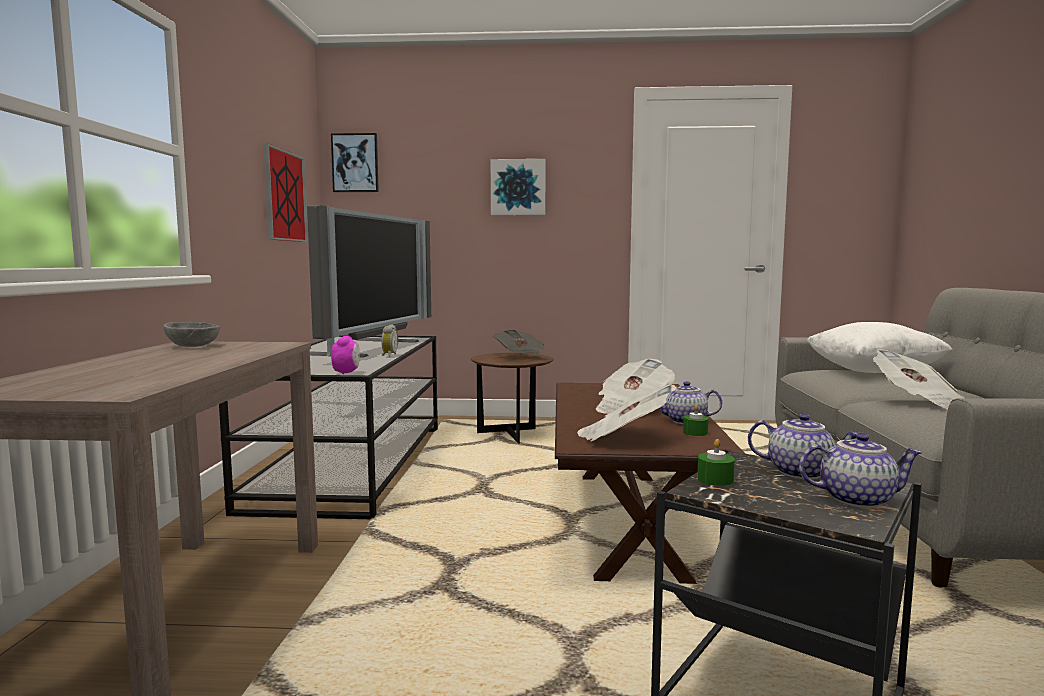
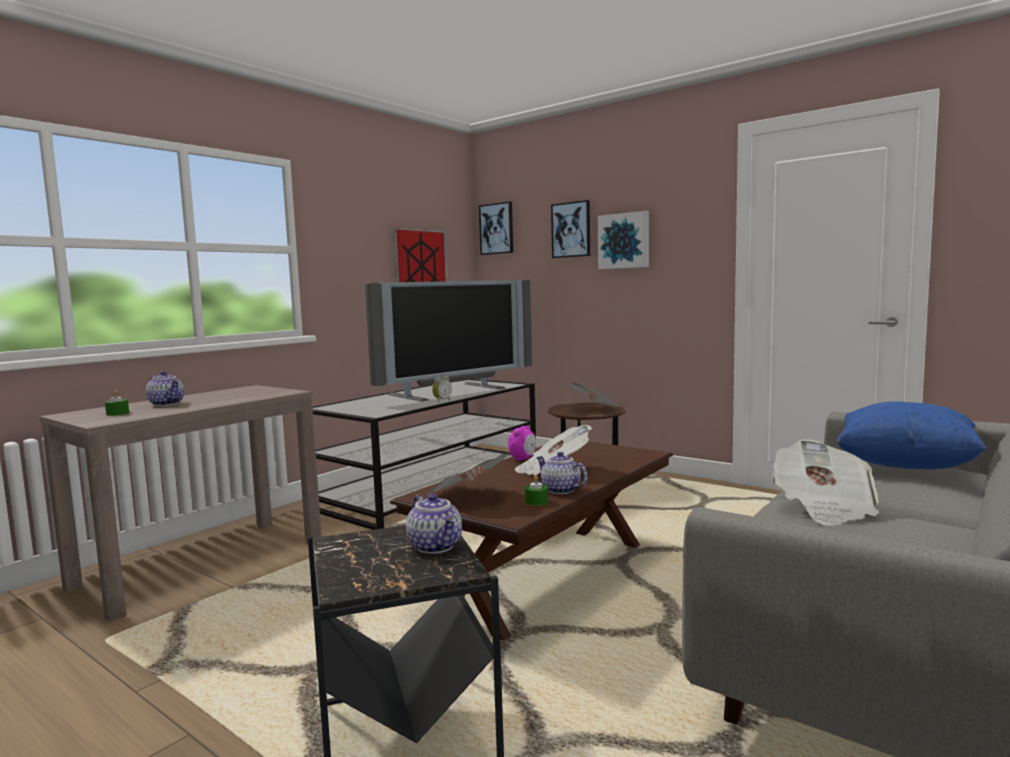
camera: 35 degrees right, 0 degrees up
grey bowl [163,322,220,347] -> none
alarm clock [331,336,360,374] -> alarm clock moved to [508,426,536,461]
green candle [697,439,735,486] -> green candle moved to [105,390,129,416]
teapot [799,432,922,508] -> teapot moved to [146,371,184,406]
white pillow [807,322,953,373] -> blue pillow [837,401,986,469]
none -> picture [551,200,590,258]

